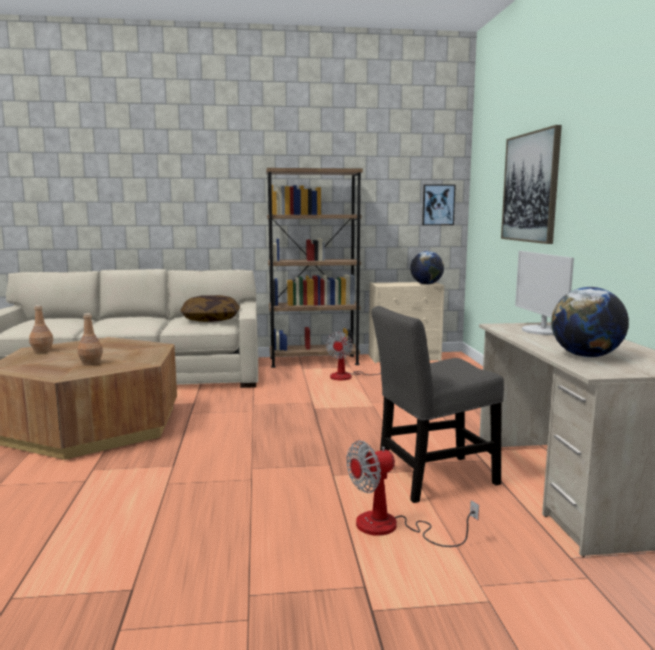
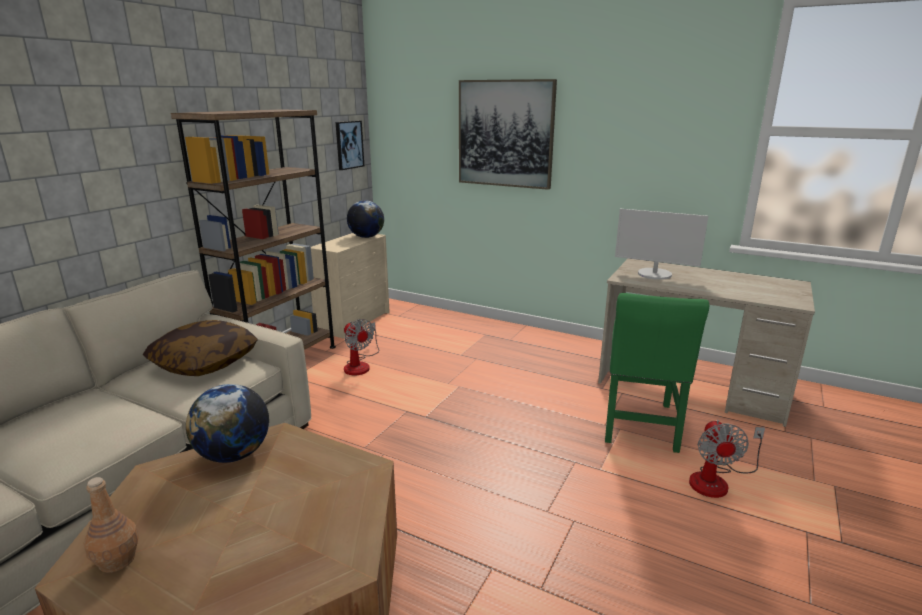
camera: 55 degrees left, 10 degrees up
brown bottle [77,313,103,365] -> none
grey chair [371,306,504,503] -> green chair [605,293,709,453]
globe [551,287,629,357] -> globe moved to [186,384,269,463]

